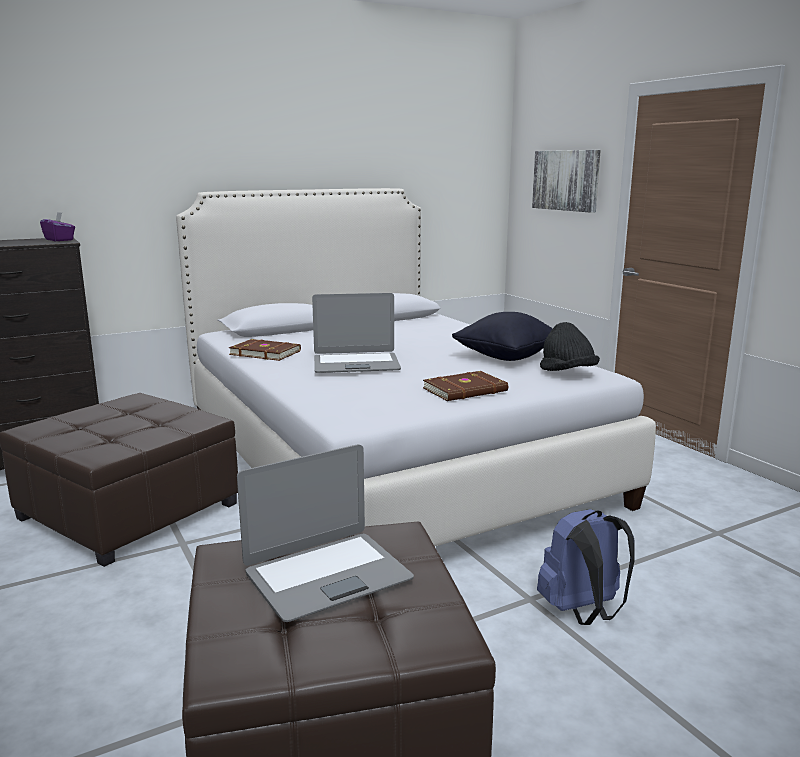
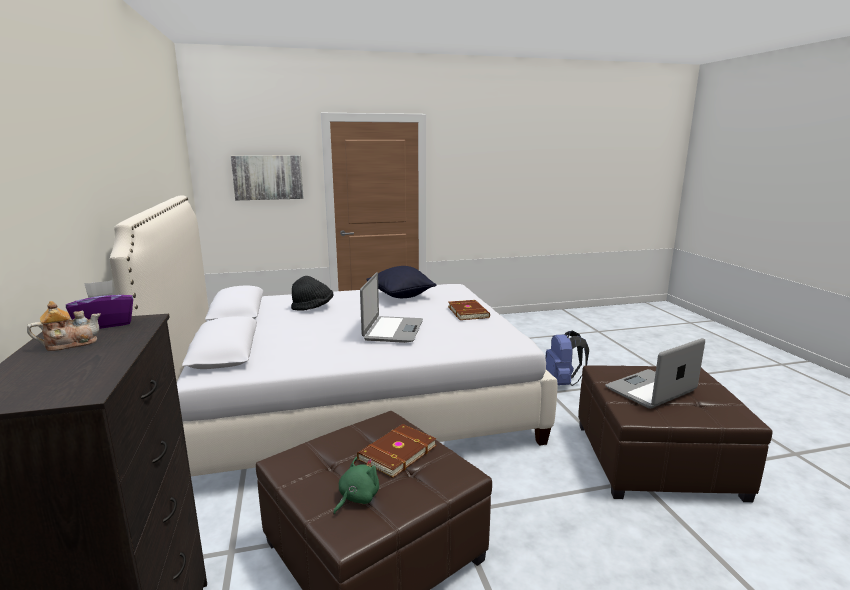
camera: 75 degrees left, 0 degrees up
brown book [229,339,301,361] -> brown book moved to [357,424,437,478]
laptop [237,444,414,622] -> laptop turned 105 degrees counterclockwise [605,338,705,409]
black hat [540,322,600,371] -> black hat moved to [291,276,334,311]
none -> teapot [27,301,101,351]
none -> green plush toy [333,457,379,514]

